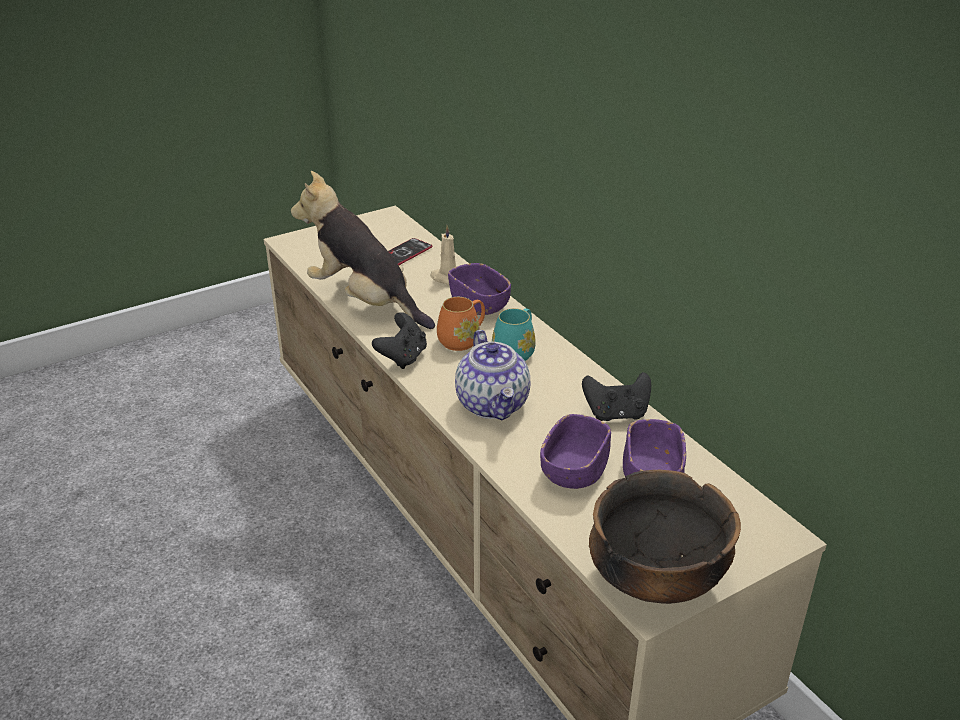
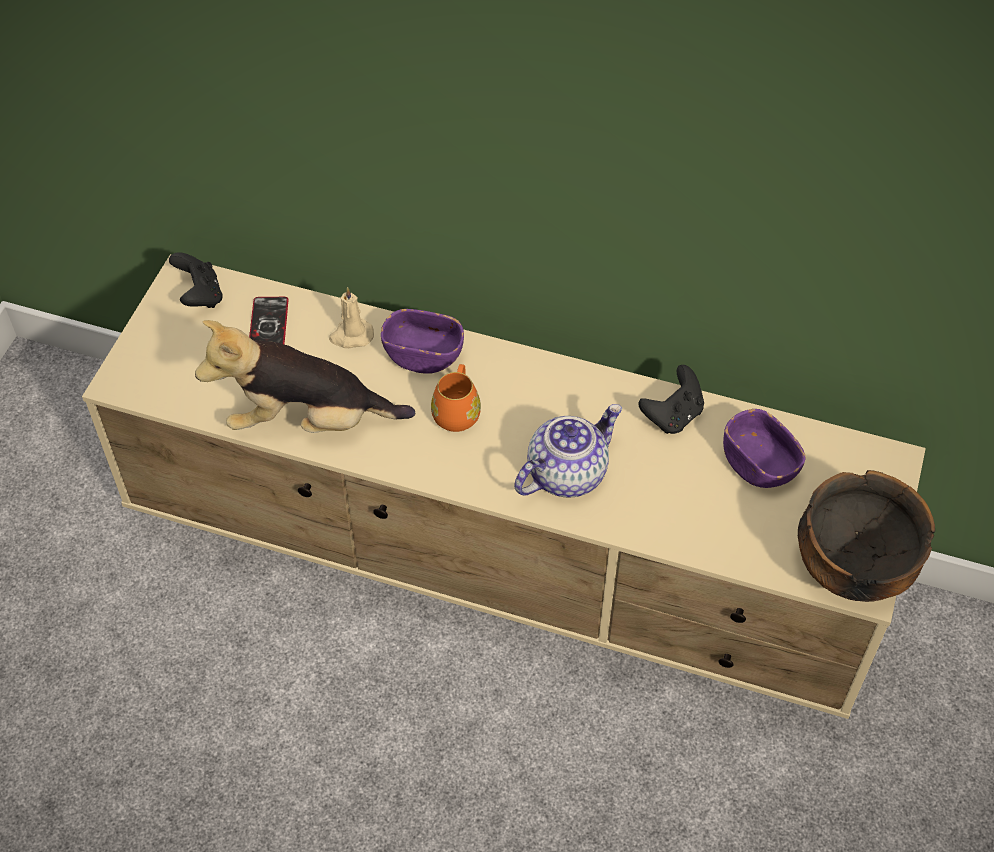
camera: 40 degrees left, 20 degrees up
black game controller [372,312,427,369] -> black game controller moved to [169,252,223,308]
teapot [455,330,530,420] -> teapot turned 75 degrees counterclockwise [514,404,622,498]
turquoise mug [492,308,536,361] -> none
purple bowl [540,414,611,489] -> none

